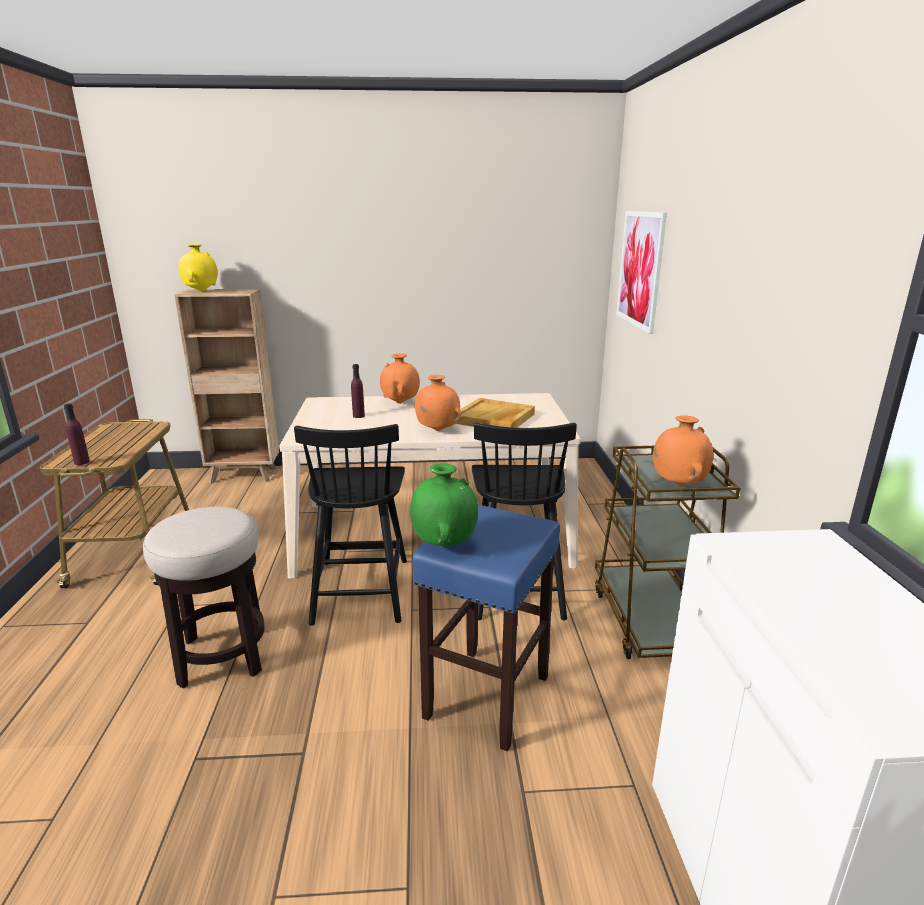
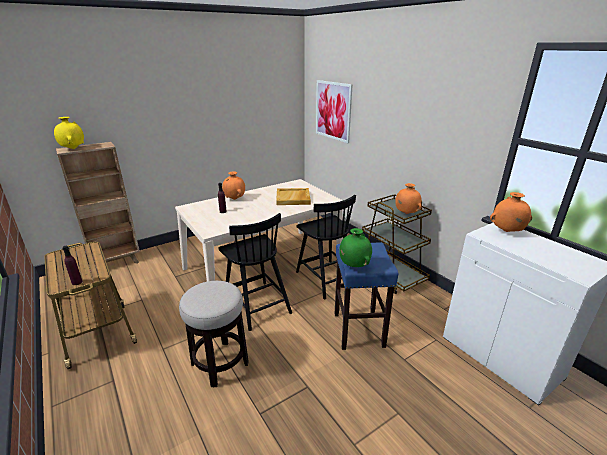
camera: 30 degrees left, 5 degrees up
orange vase [414,375,462,431] -> orange vase moved to [490,192,532,232]

